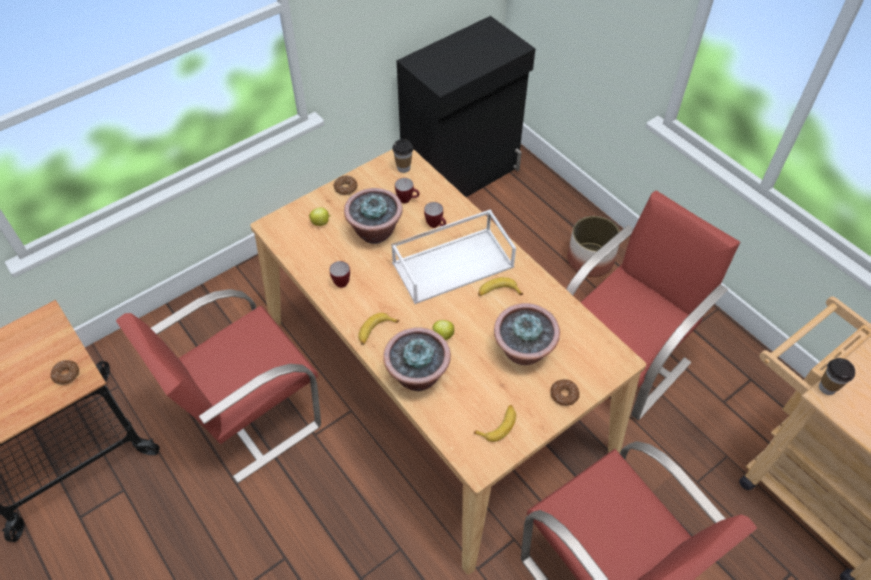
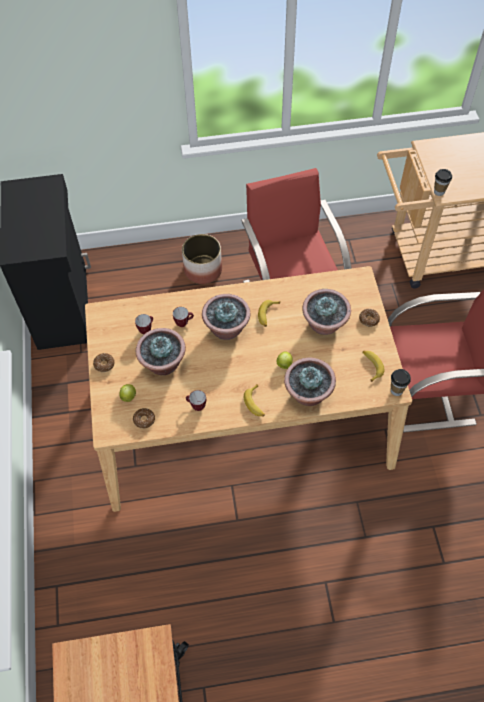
camera: 60 degrees left, 5 degrees up
donut [51,360,79,385] -> donut moved to [133,408,155,429]
red chair [116,289,321,483] -> none
white tray [391,209,516,304] -> potted plant [202,294,250,340]
cup [392,139,413,173] -> cup moved to [391,369,411,396]

